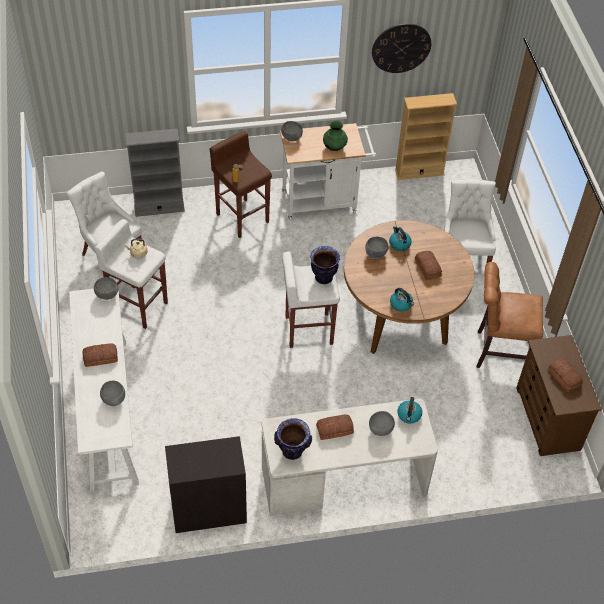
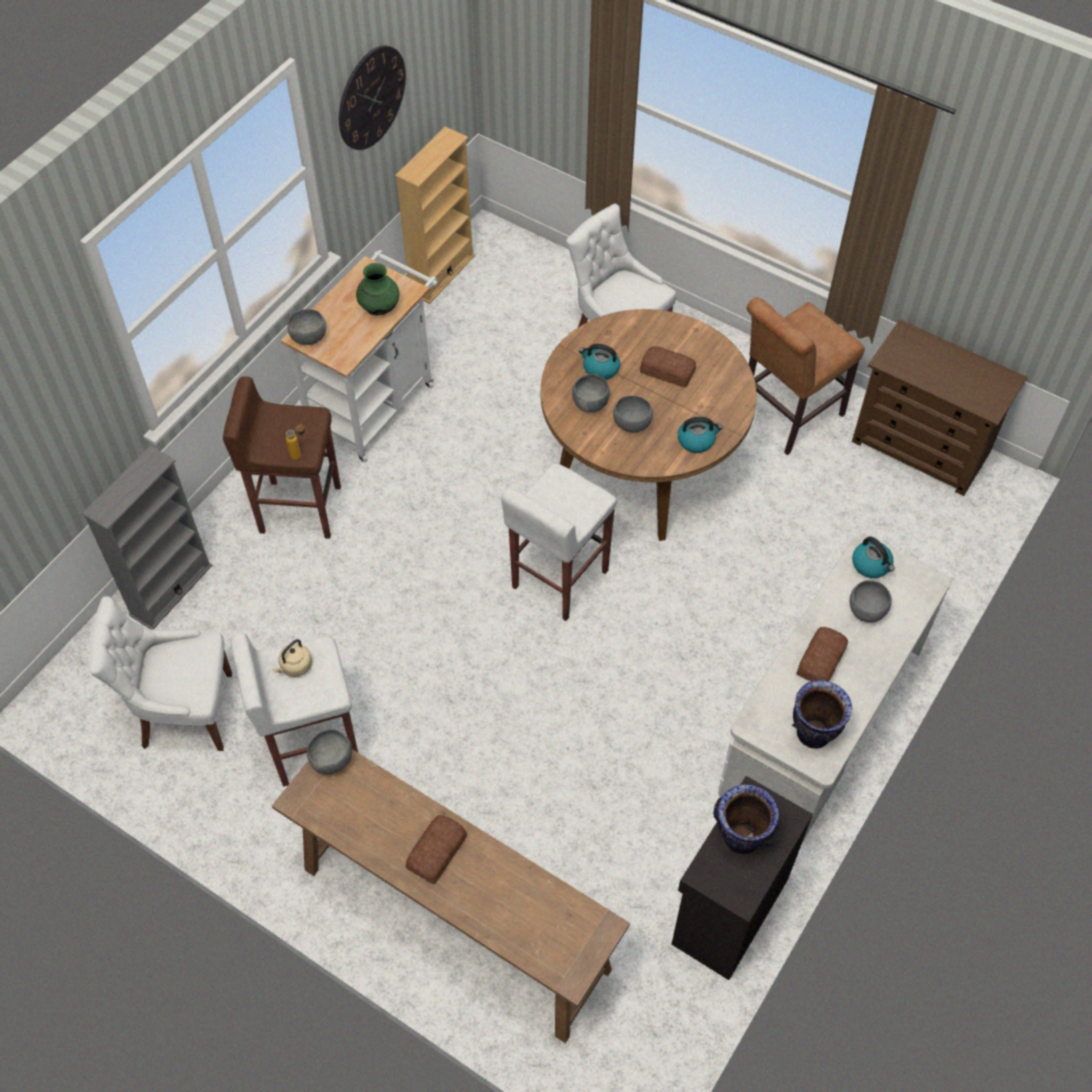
camera: 45 degrees left, 5 degrees up
white console table [69,289,139,492] -> brown console table [272,749,630,1043]
grey bowl [100,381,125,406] -> grey bowl moved to [613,395,653,433]
vase [310,246,340,284] -> vase moved to [713,785,781,854]
bread [548,359,583,392] -> none

